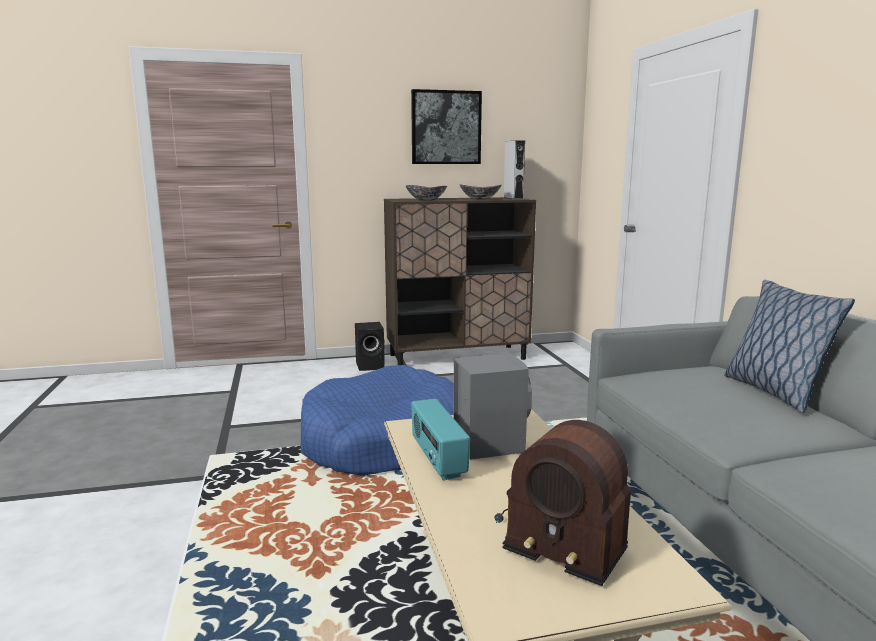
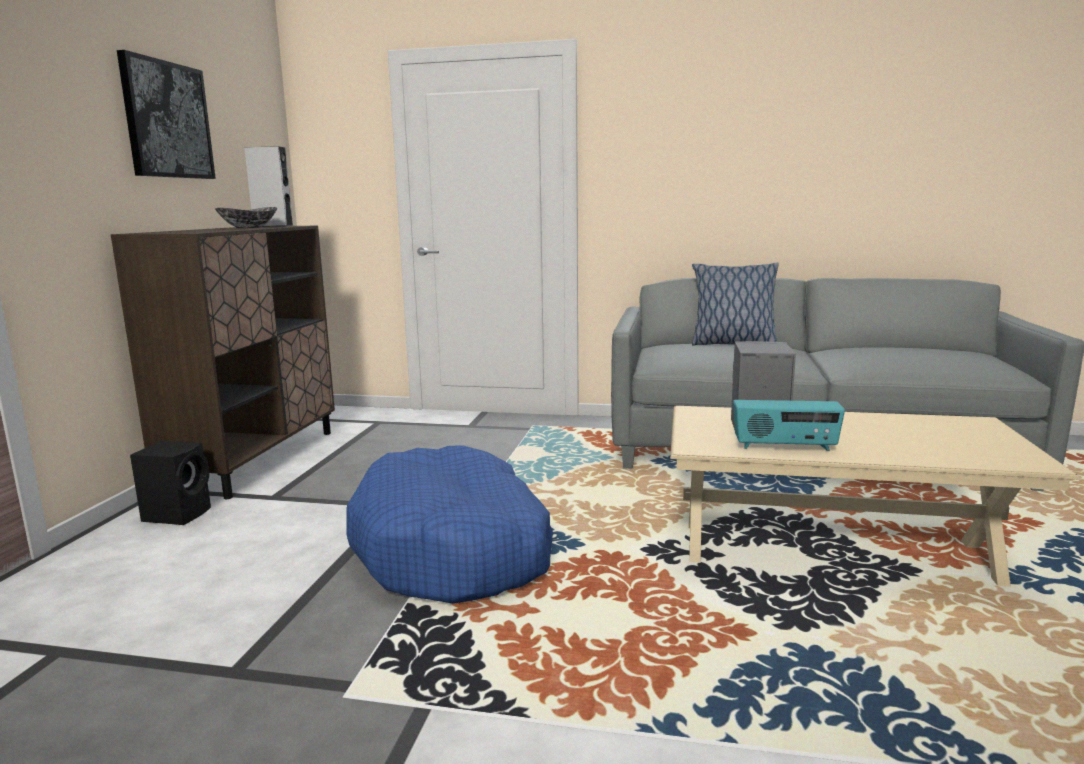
camera: 65 degrees left, 0 degrees up
bowl [406,185,447,201] -> none
radio [494,420,631,586] -> none

